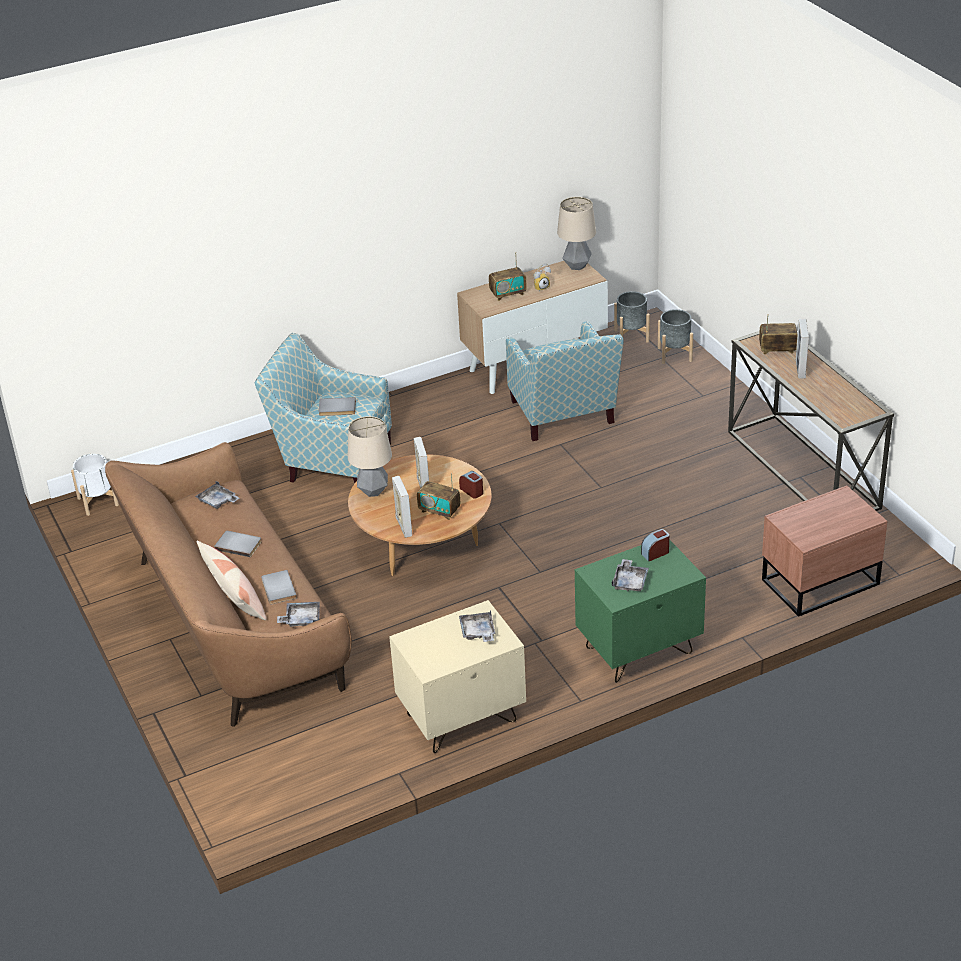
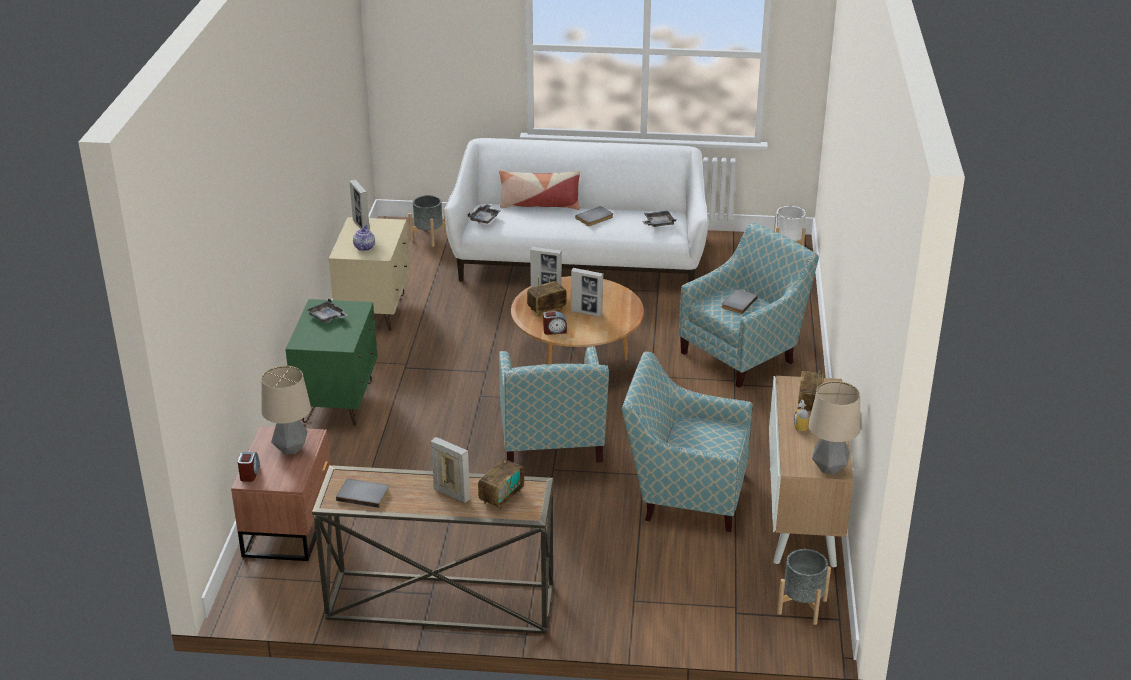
camera: 120 degrees right, 5 degrees down
brown sofa [105,442,352,727] -> white sofa [444,138,709,282]
grey book [261,570,297,605] -> grey book moved to [336,479,389,508]
table lamp [348,416,392,497] -> table lamp moved to [261,366,311,454]
grey tray [459,610,496,642] -> teapot [353,225,375,251]
alarm clock [641,529,669,561] -> alarm clock moved to [238,452,260,482]
grey planter [658,309,693,364] -> grey planter moved to [408,195,447,247]
none -> picture frame [350,180,370,230]
none -> armchair [499,346,609,463]

